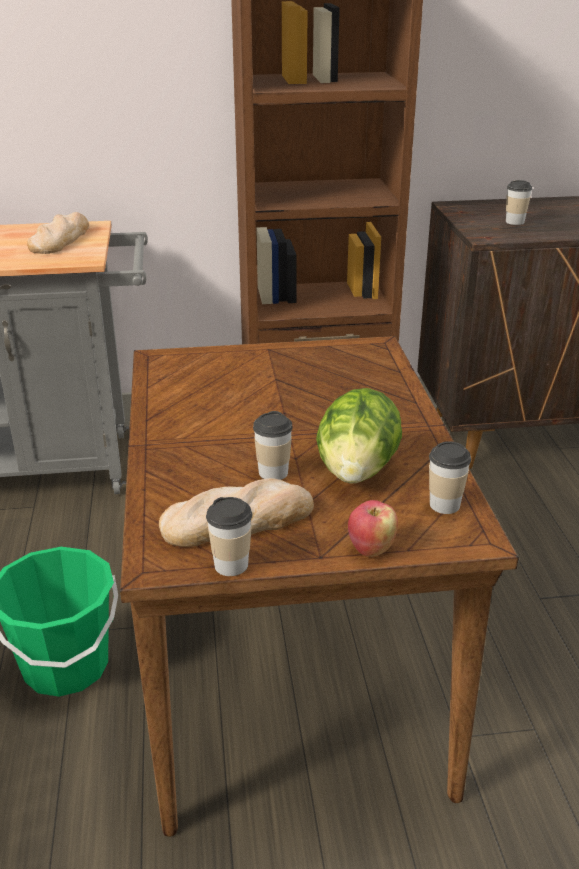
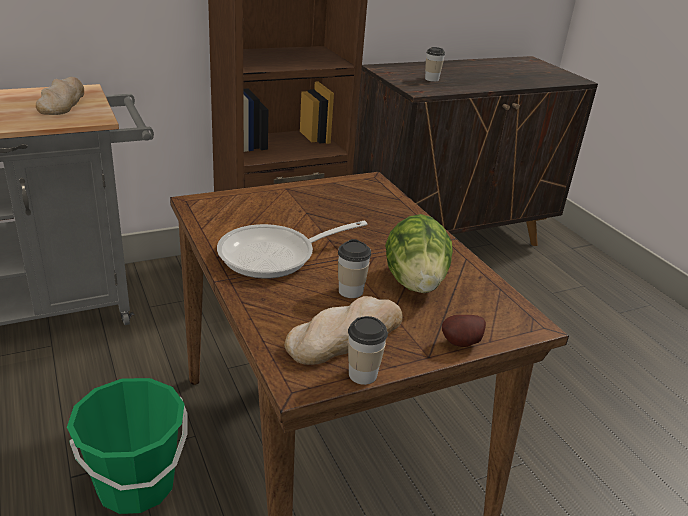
camera: 20 degrees left, 0 degrees up
apple [348,500,398,557] -> potato [442,315,486,347]
cup [429,441,471,514] -> none
none -> frying pan [217,221,367,279]

